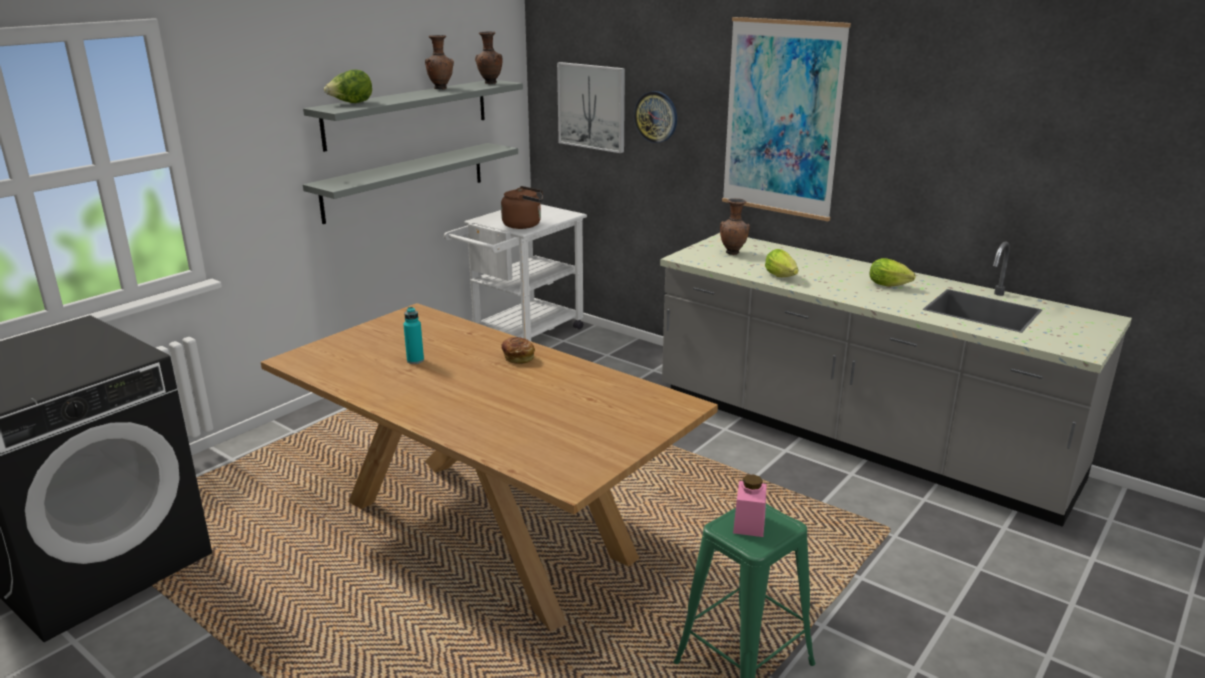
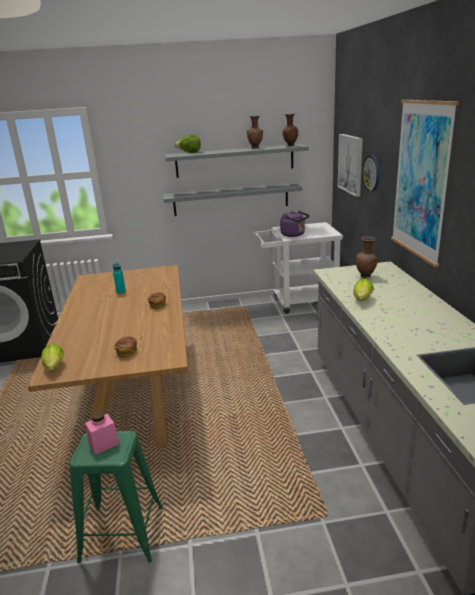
camera: 45 degrees right, 0 degrees up
brown kettle [501,186,543,229] -> purple kettle [280,211,310,237]
lettuce [869,258,915,287] -> lettuce moved to [41,344,64,371]
none -> bread [114,337,137,358]

